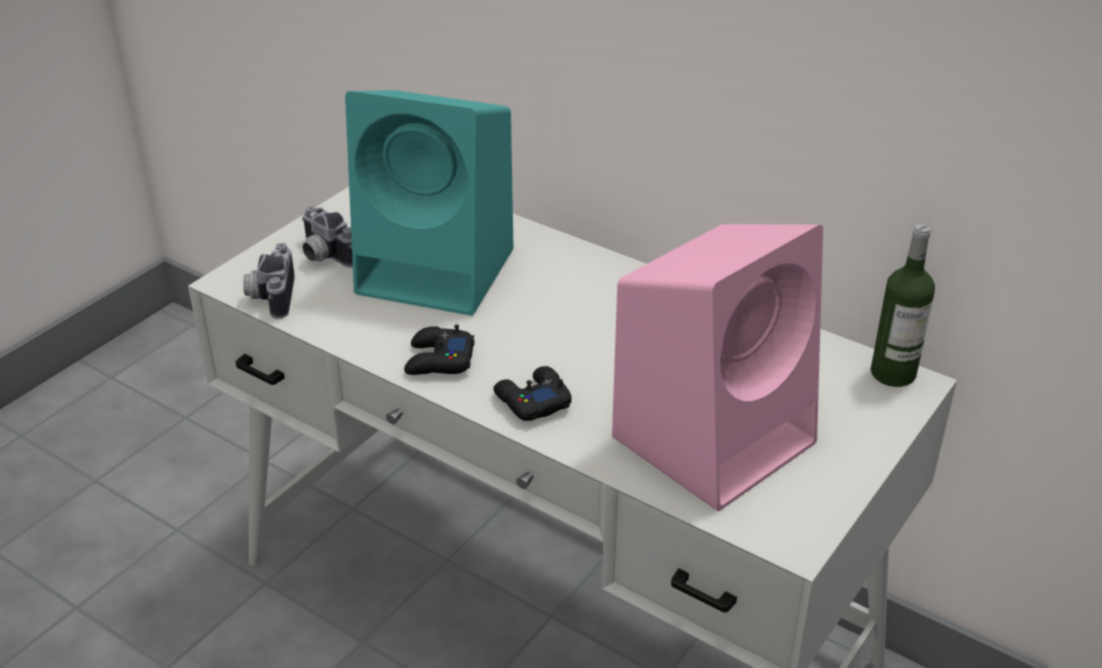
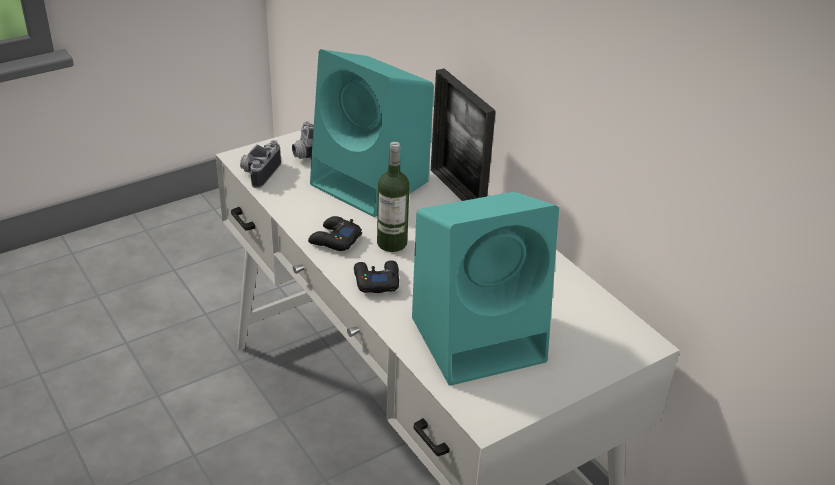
camera: 20 degrees right, 0 degrees up
pink speaker [612,224,823,511] -> turquoise speaker [412,192,559,386]
bottle [871,224,935,387] -> bottle moved to [377,142,410,252]
none -> picture frame [431,69,496,201]

